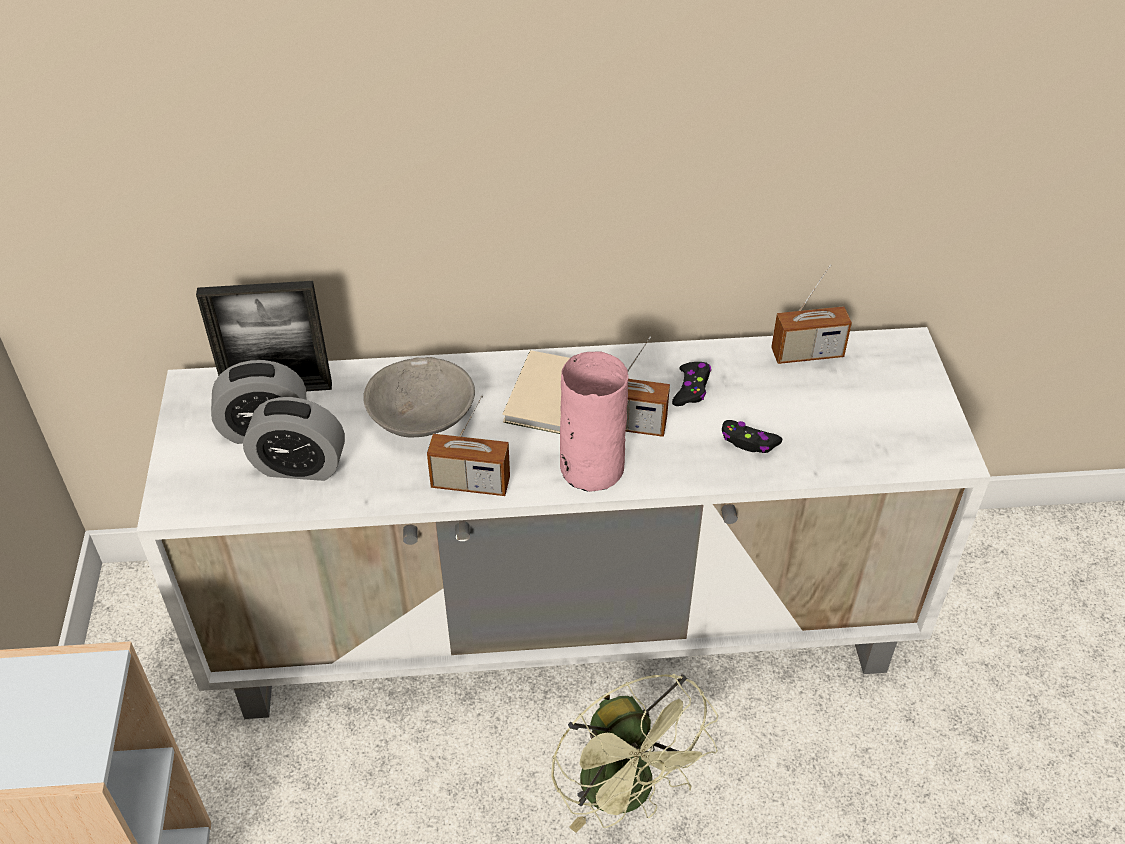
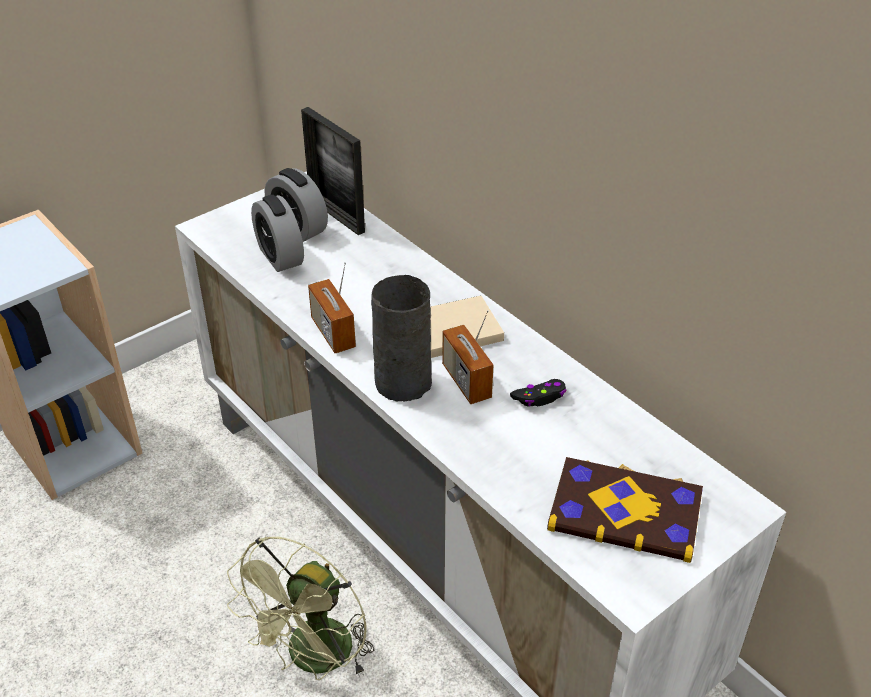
camera: 55 degrees right, 5 degrees down
grey bowl [363,357,475,437] -> none
pink vase [560,351,629,492] -> grey vase [371,275,432,402]
black game controller [722,420,783,453] -> none
radio [771,264,852,364] -> none
none -> book [547,457,703,563]

